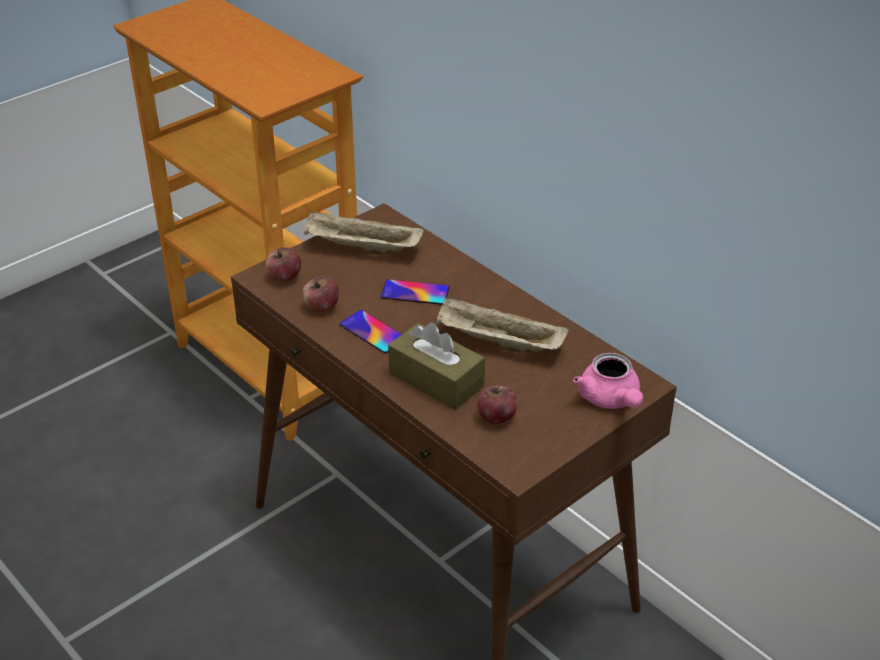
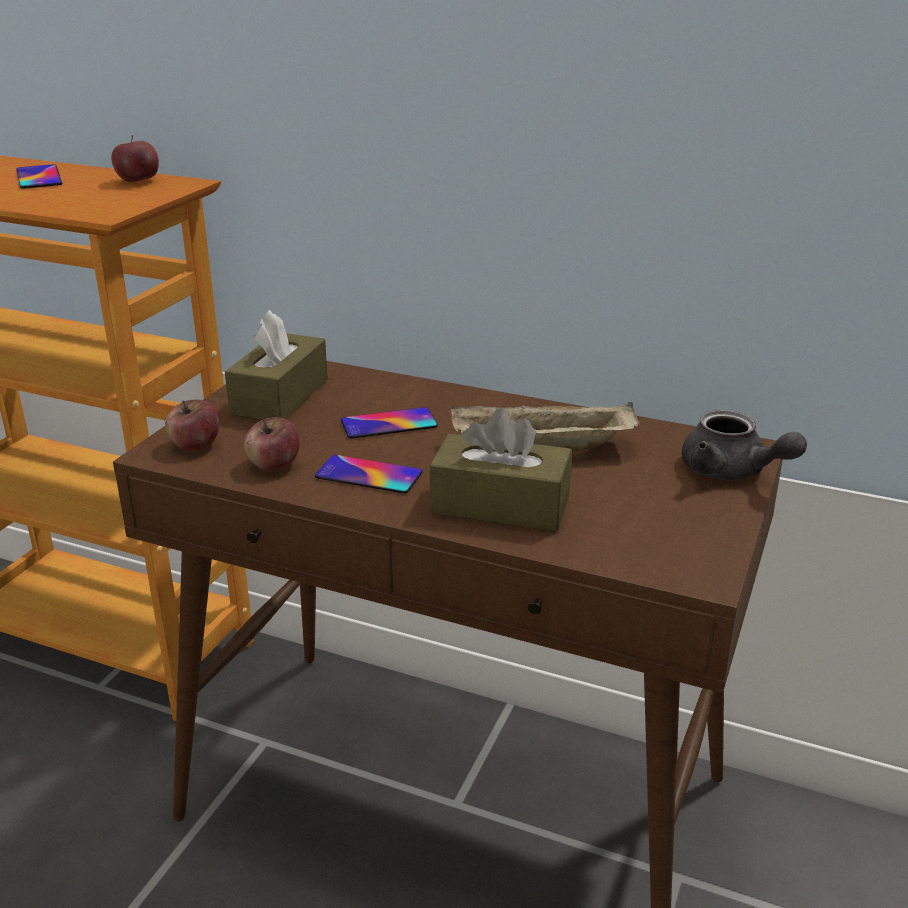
camera: 25 degrees left, 10 degrees down
beige tray [304,211,424,254] -> brown tissue box [225,310,328,420]
apple [477,385,518,424] -> apple moved to [111,135,159,182]
pink teapot [573,353,643,409] -> grey teapot [682,410,807,480]
none -> phone [16,164,62,189]

